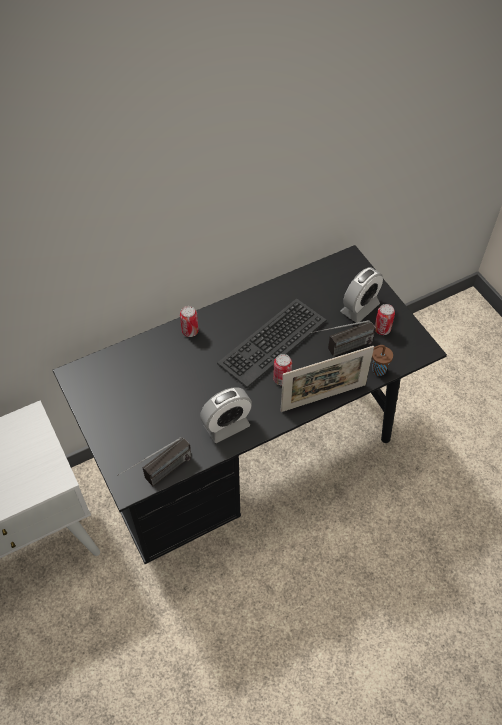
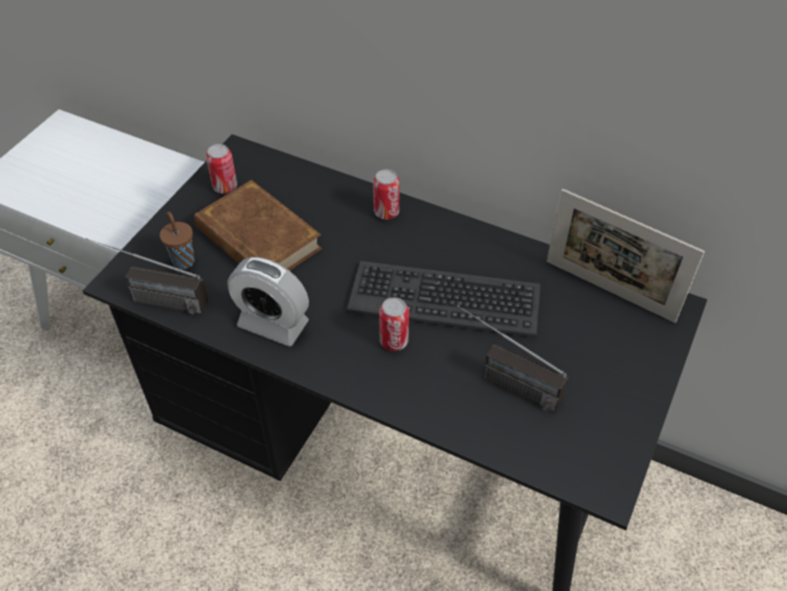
camera: 55 degrees right, 5 degrees down
picture frame [281,346,374,412] -> picture frame moved to [547,189,705,323]
alarm clock [341,267,383,323] -> none
brown cup [372,345,393,376] -> brown cup moved to [160,212,195,269]
can [375,304,395,335] -> can moved to [206,144,237,193]
none -> brown book [194,180,322,271]

